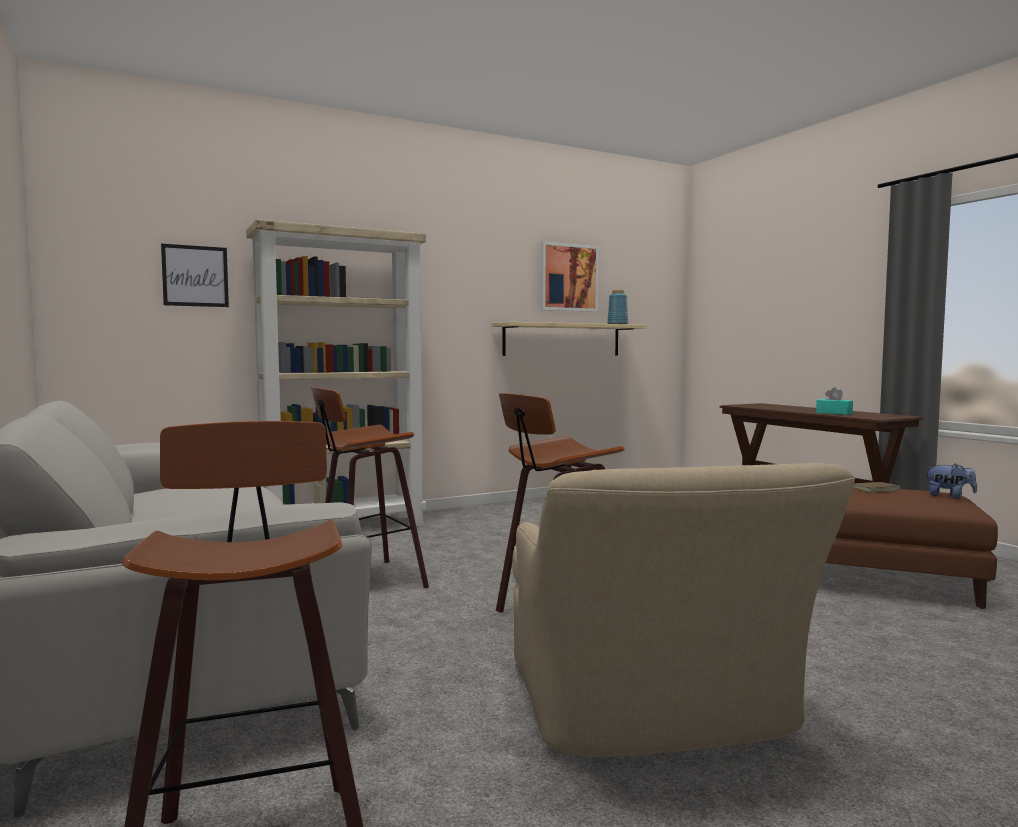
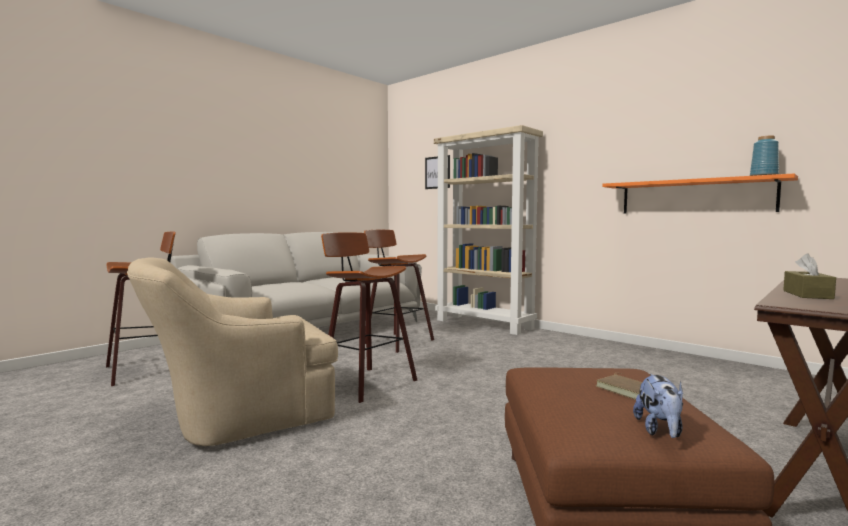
camera: 70 degrees right, 0 degrees up
beige shelf [492,322,647,356] -> orange shelf [602,173,798,214]
picture [540,241,599,312] -> none
turquoise tissue box [816,387,853,415] -> brown tissue box [783,253,836,299]

